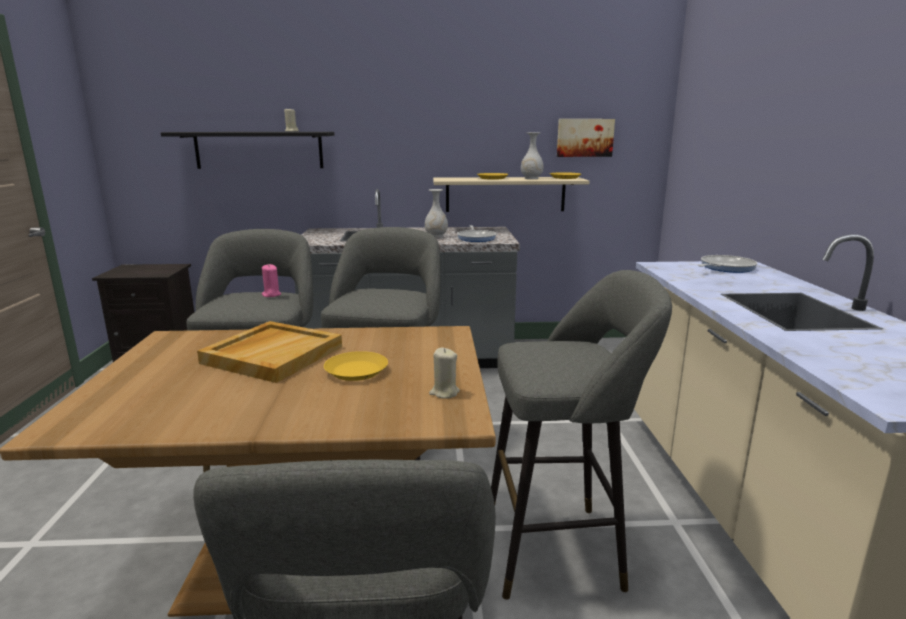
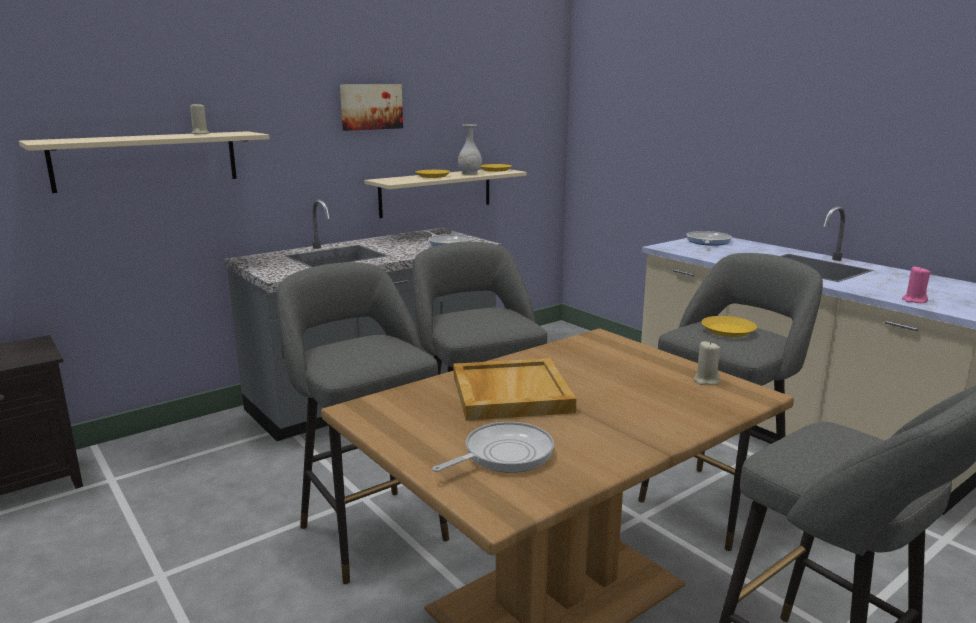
camera: 35 degrees left, 0 degrees up
black shelf [161,132,335,169] -> beige shelf [19,131,270,193]
pink candle [262,264,281,297] -> pink candle moved to [902,266,931,303]
yellow plate [324,351,388,381] -> yellow plate moved to [701,316,757,337]
white vase [425,189,448,238] -> none
picture [557,119,615,157] -> picture moved to [340,84,403,131]
none -> frying pan [432,422,554,473]

